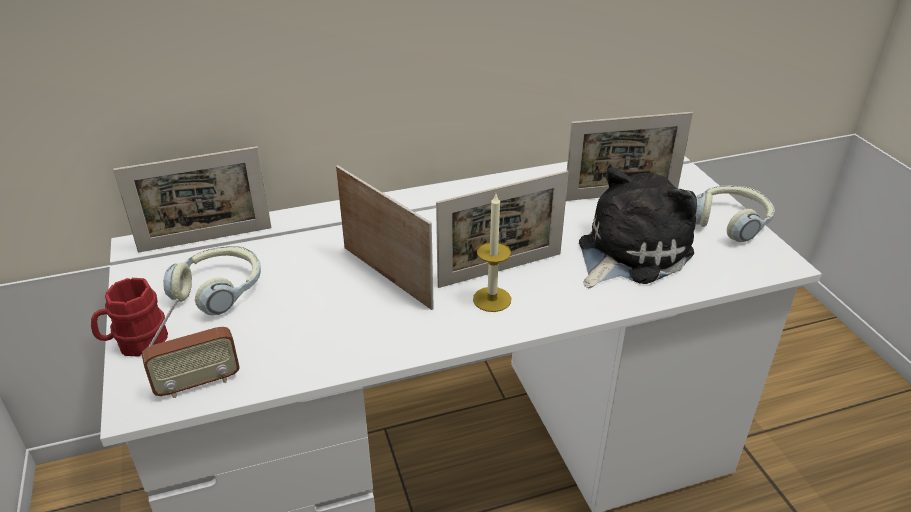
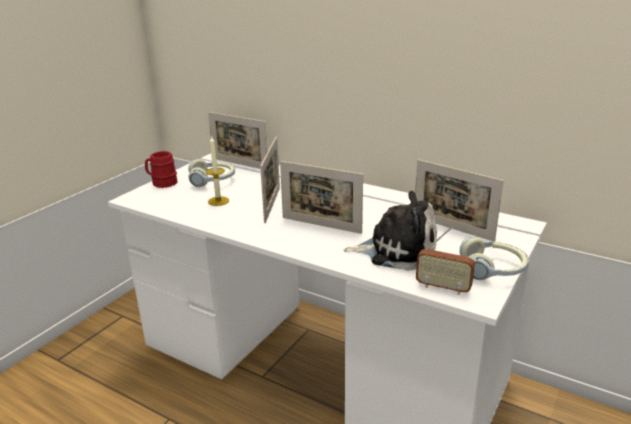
camera: 50 degrees right, 10 degrees down
radio [142,299,240,398] -> radio moved to [416,227,475,295]
candle [473,194,511,312] -> candle moved to [206,135,229,206]

